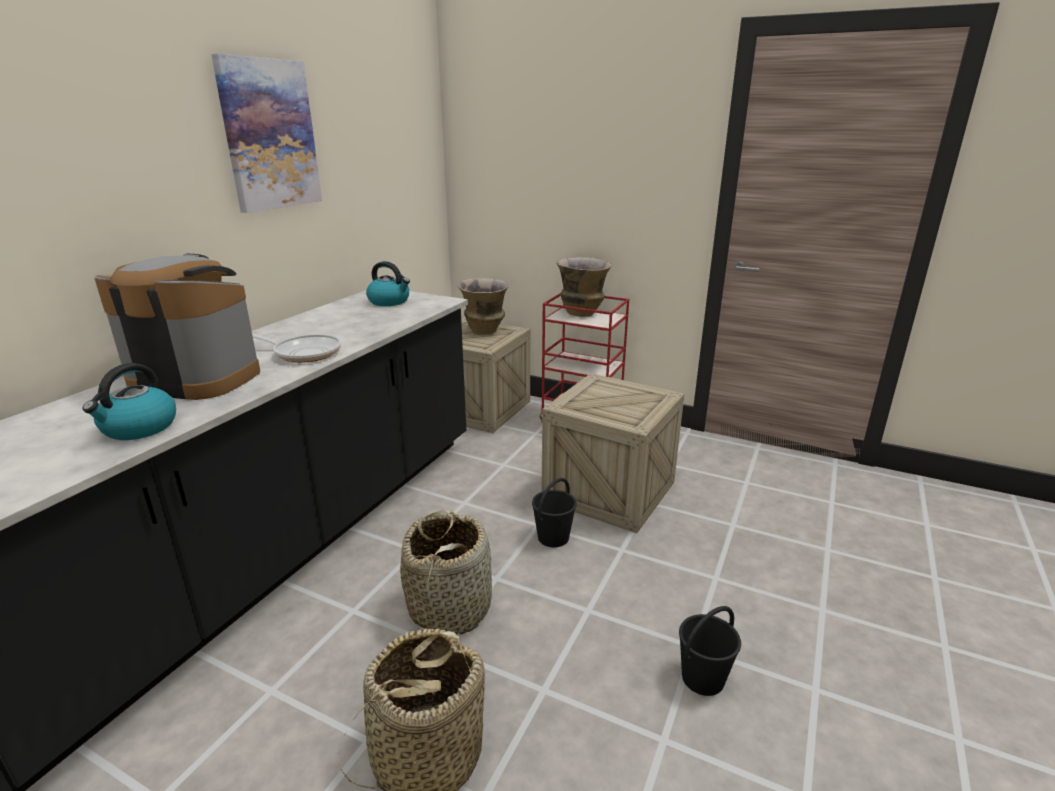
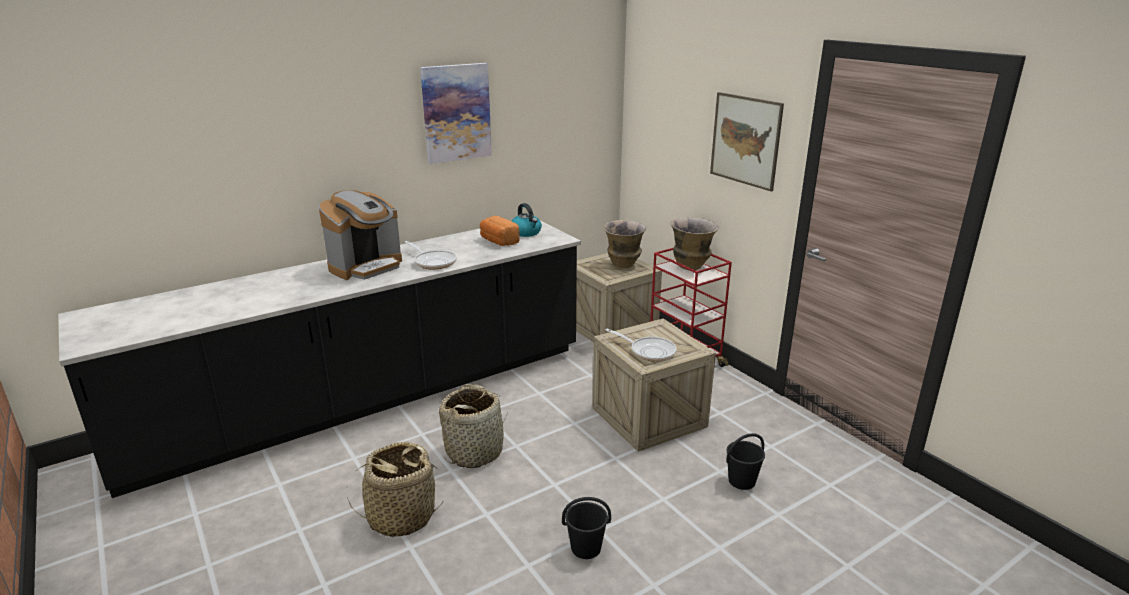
camera: 30 degrees right, 0 degrees up
kettle [83,363,176,440] -> none
coffee machine [94,254,260,400] -> coffee machine turned 90 degrees clockwise [319,190,402,280]
black bucket [532,478,577,547] -> black bucket moved to [726,433,765,490]
none -> bread [480,216,520,246]
none -> frying pan [606,329,677,362]
none -> picture [710,92,784,192]

